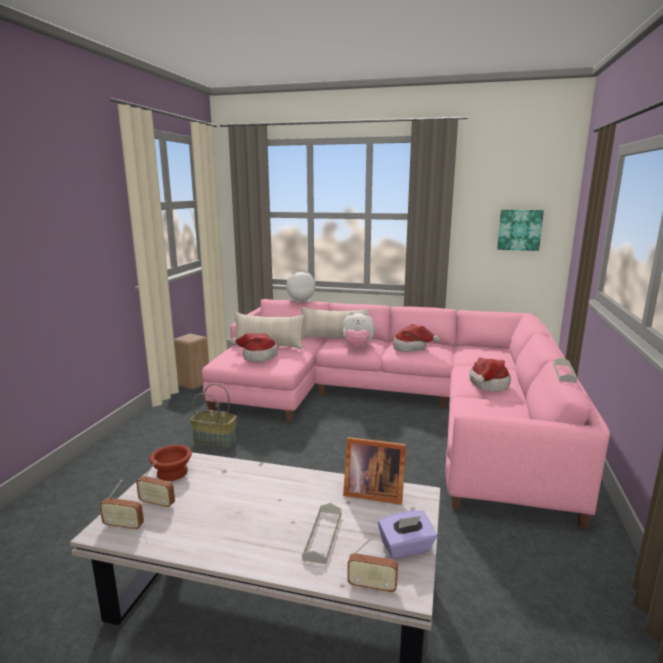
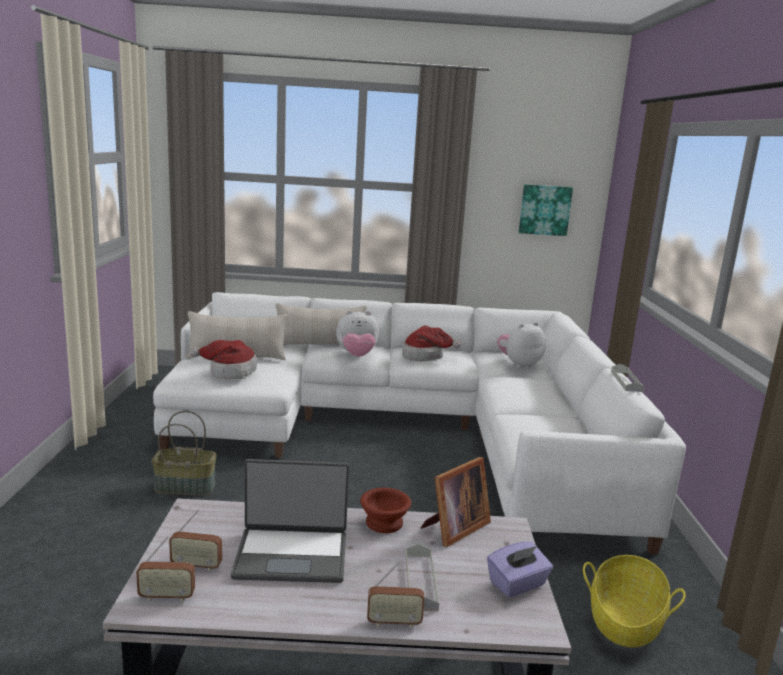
camera: 15 degrees left, 0 degrees up
brown bowl [149,445,192,481] -> brown bowl moved to [360,488,411,533]
beige stool [174,334,209,389] -> none
pink sofa [202,299,610,529] -> white sofa [153,292,686,555]
plush toy [286,270,316,302] -> plush toy moved to [497,322,546,369]
picture frame [343,437,406,505] -> picture frame turned 45 degrees counterclockwise [421,457,491,547]
radio [347,534,398,595] -> radio moved to [367,561,425,628]
hat [470,357,511,392] -> none
none -> laptop [231,459,349,583]
none -> basket [583,555,686,647]

